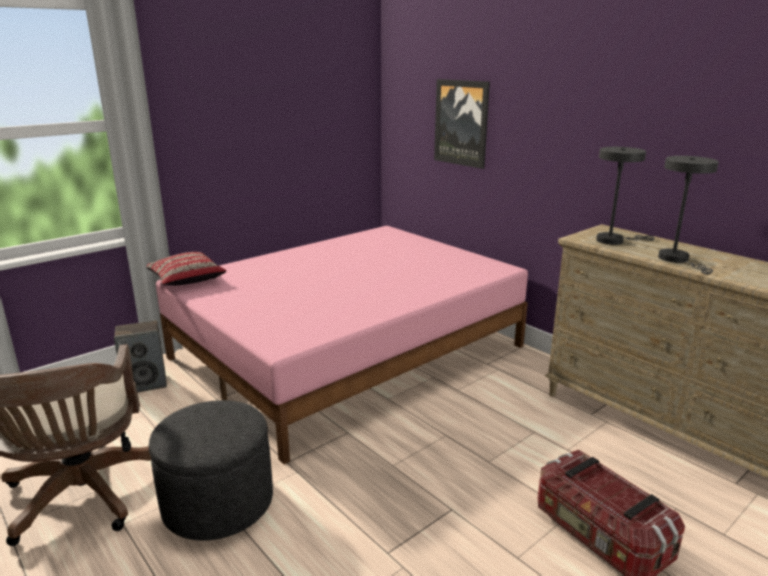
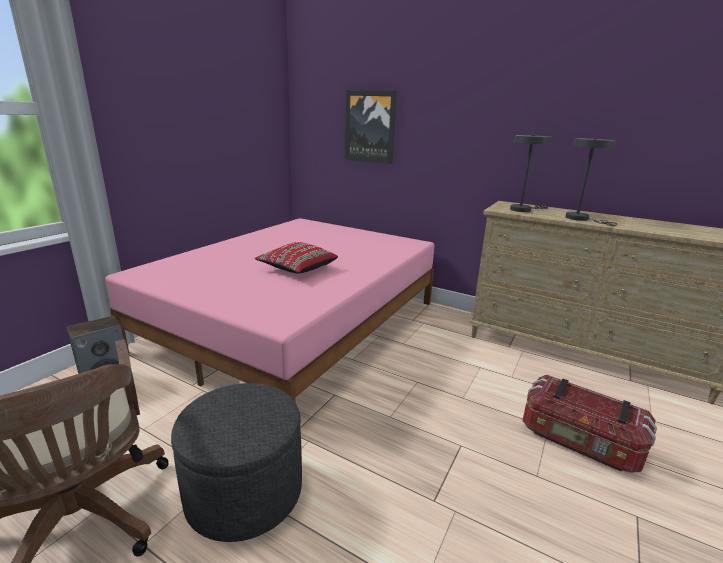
camera: 20 degrees left, 0 degrees up
red pillow [147,252,226,285] -> red pillow moved to [255,242,338,273]

